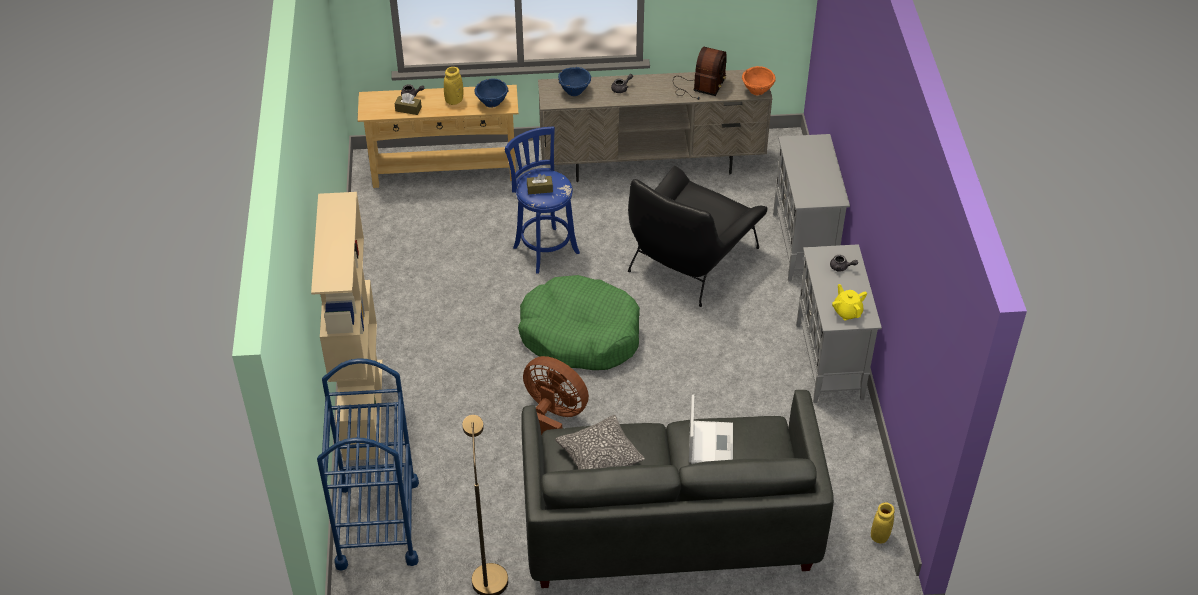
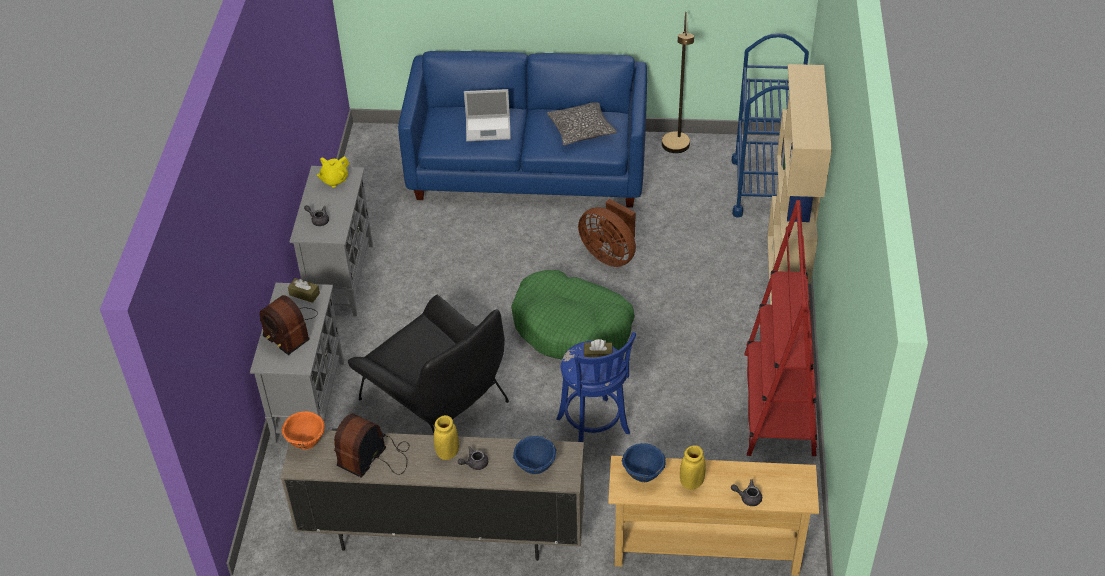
camera: 170 degrees left, 0 degrees up
brown tissue box [394,93,422,115] -> brown tissue box moved to [288,278,320,303]
grey sofa [521,390,834,588] -> blue sofa [398,51,647,208]
black armchair [628,166,767,307] -> black armchair turned 90 degrees clockwise [348,295,509,433]
laptop [689,394,733,464] -> laptop turned 105 degrees counterclockwise [464,89,511,141]
yellow teapot [832,284,867,320] -> yellow teapot turned 60 degrees clockwise [317,157,349,188]
yellow vase [871,503,895,544] -> yellow vase moved to [434,415,459,460]
none -> radio [259,295,318,355]
none -> red bookcase [744,200,817,456]

